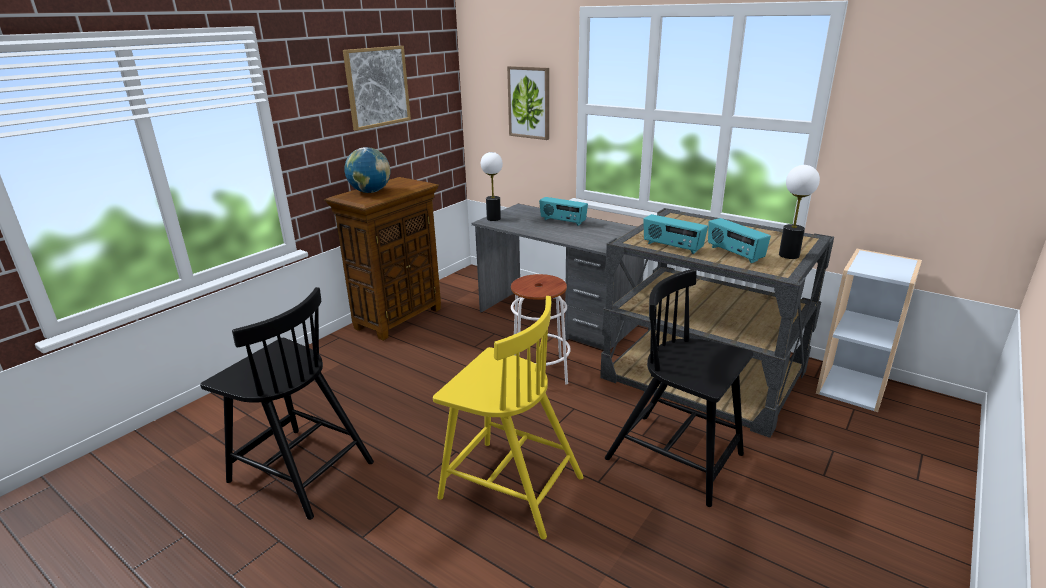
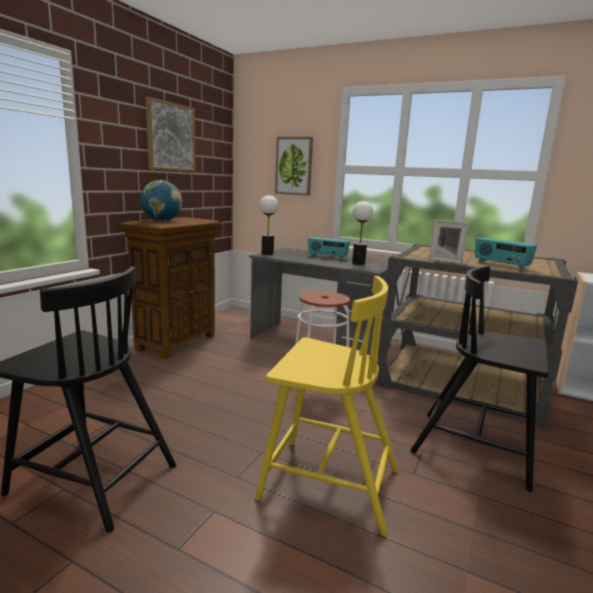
camera: 10 degrees left, 10 degrees down
radio [643,214,708,254] -> picture frame [429,220,469,264]
table lamp [779,165,820,259] -> table lamp moved to [352,201,373,265]

